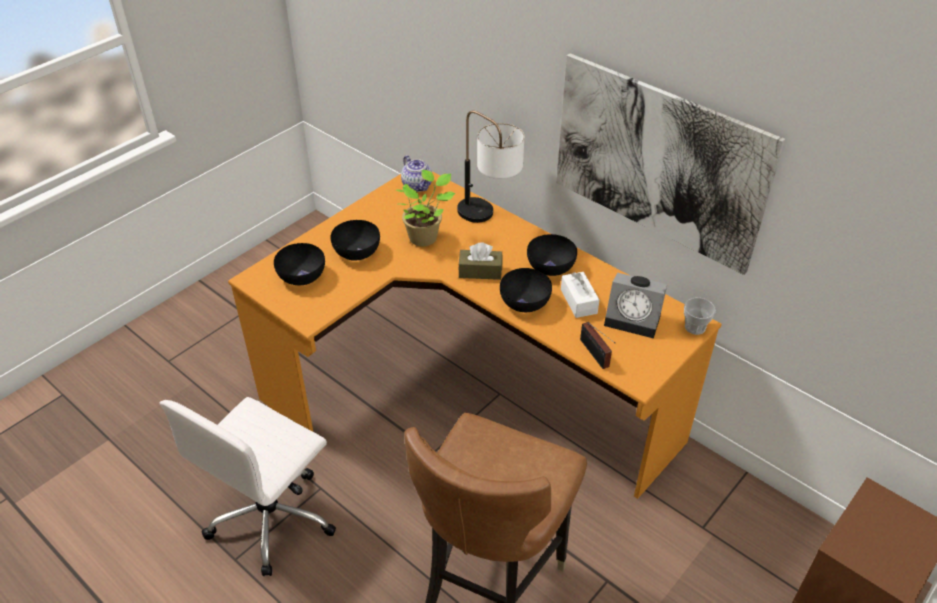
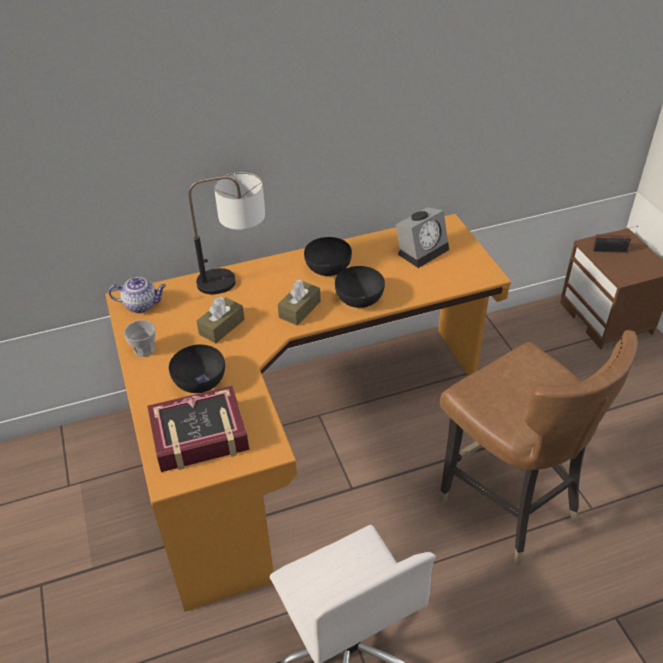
camera: 60 degrees left, 0 degrees up
black bowl [274,243,325,285] -> book [147,386,249,472]
potted plant [396,170,456,246] -> brown tissue box [197,296,245,344]
picture [556,53,785,275] -> none
white tissue box [561,272,599,318] -> none
radio [580,322,615,369] -> radio moved to [593,226,638,253]
cup [684,298,716,335] -> cup moved to [124,320,156,357]

